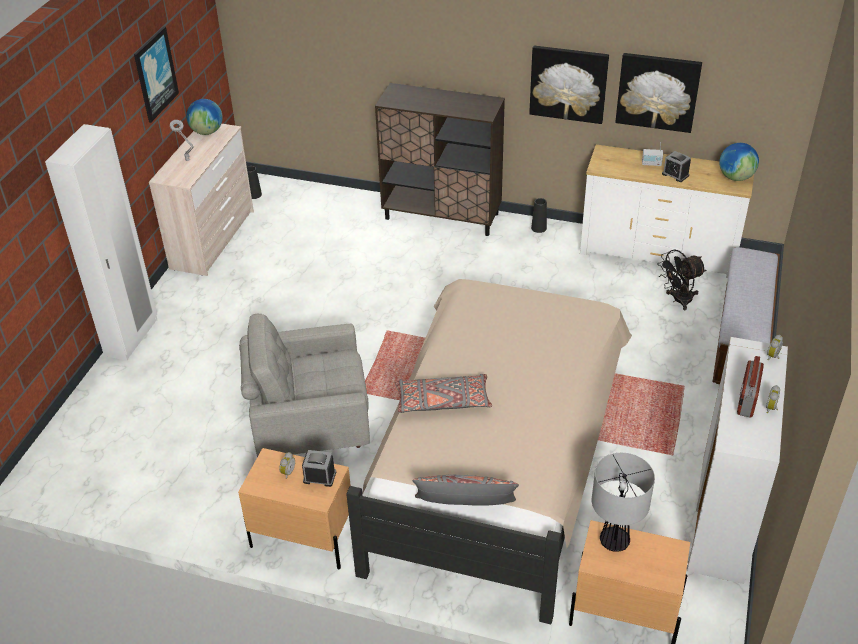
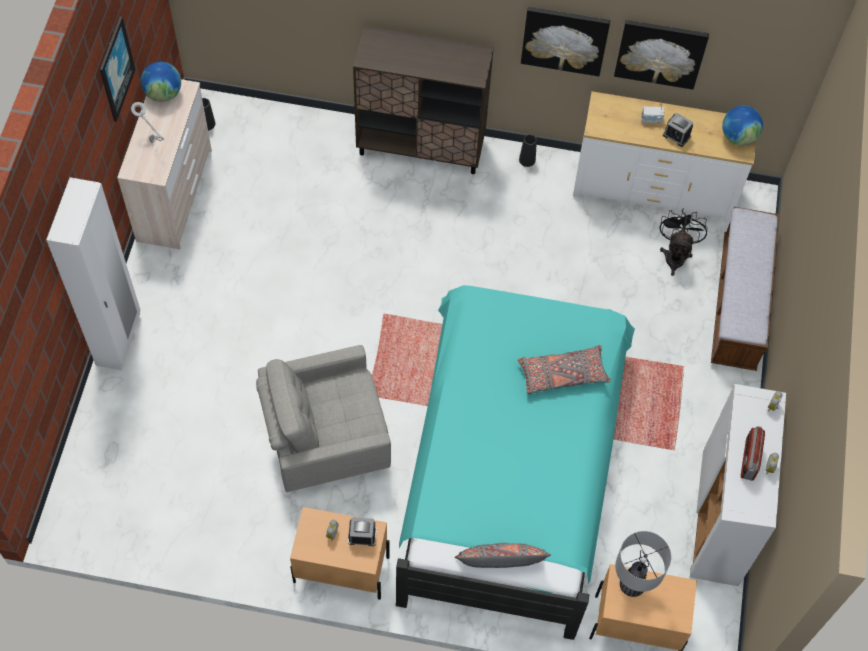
camera: 10 degrees left, 20 degrees up
beige bed [346,279,632,624] -> turquoise bed [396,285,635,640]
grey pillow [395,374,492,413] -> grey pillow moved to [518,345,611,394]
black fan [657,249,706,310] -> black fan turned 135 degrees clockwise [660,208,707,276]

